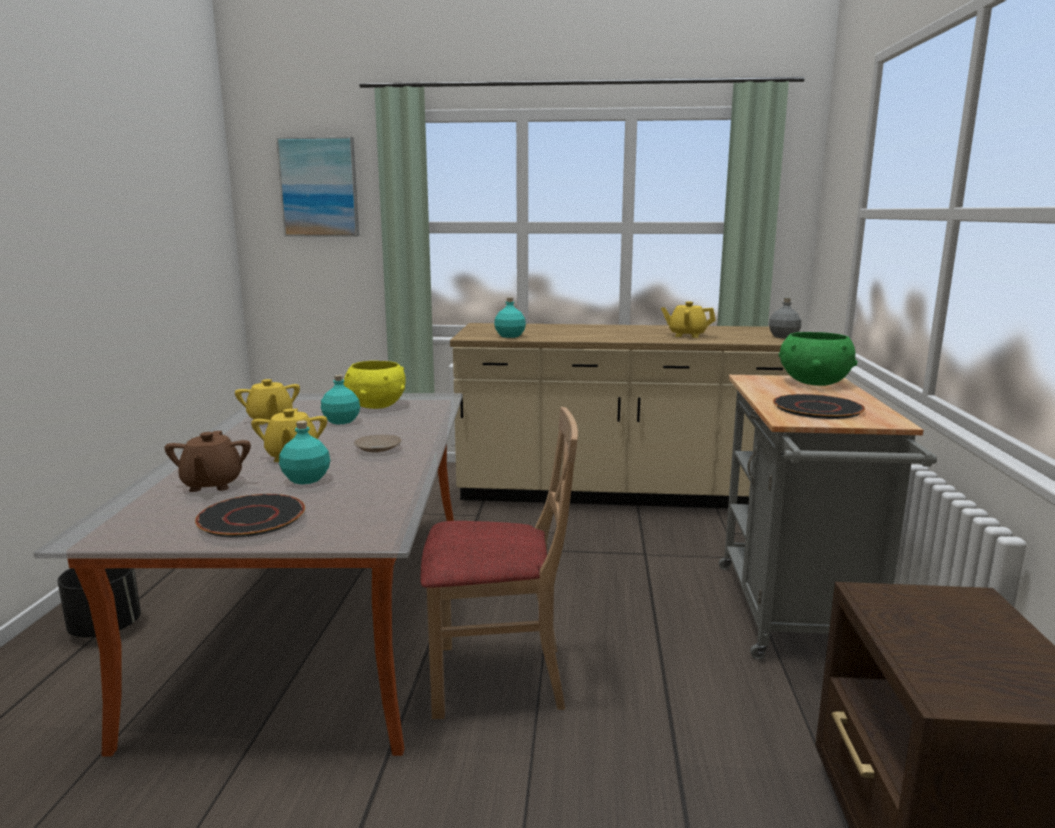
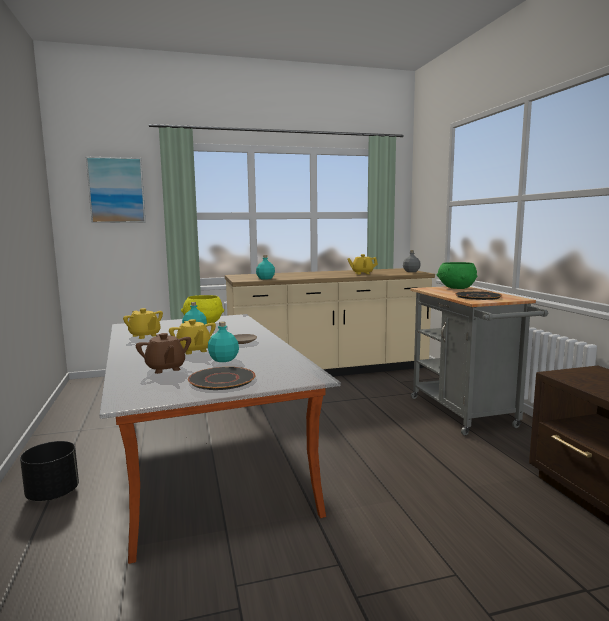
camera: 20 degrees left, 5 degrees down
beige chair [421,407,578,719] -> none

